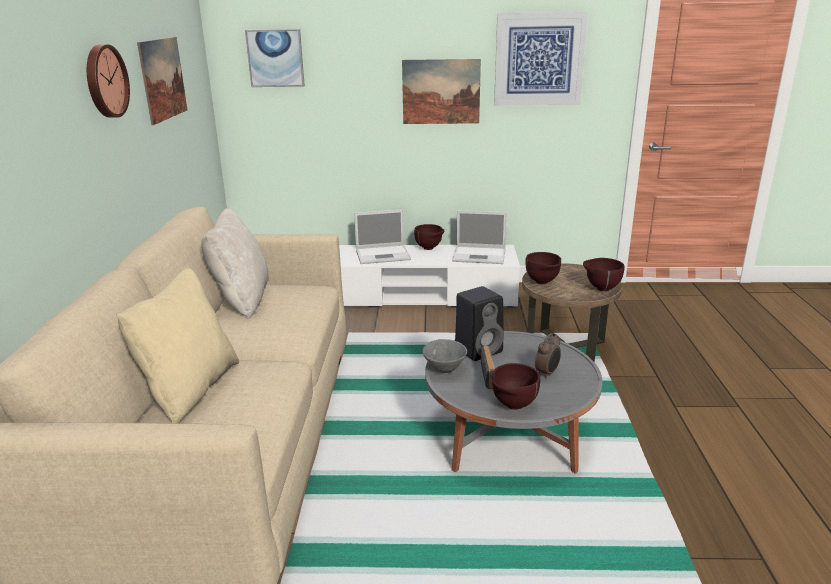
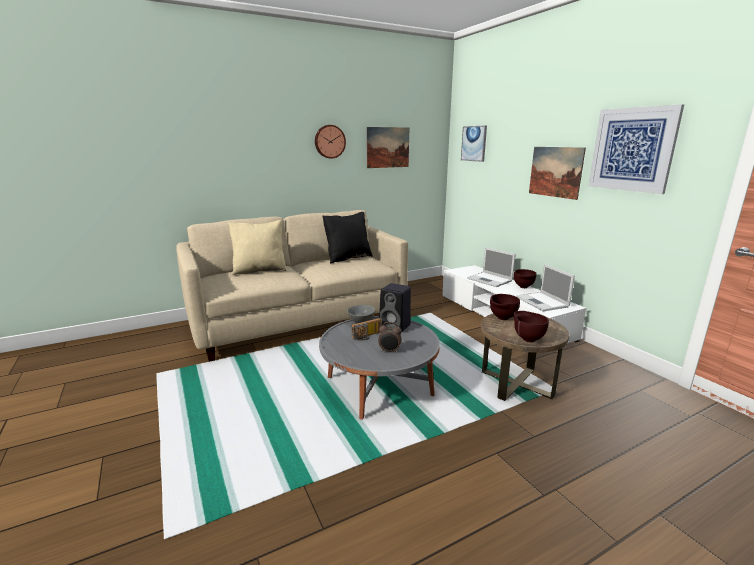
camera: 60 degrees right, 5 degrees down
beige pillow [201,208,268,319] -> black pillow [322,212,372,264]
brown bowl [492,363,540,410] -> none

